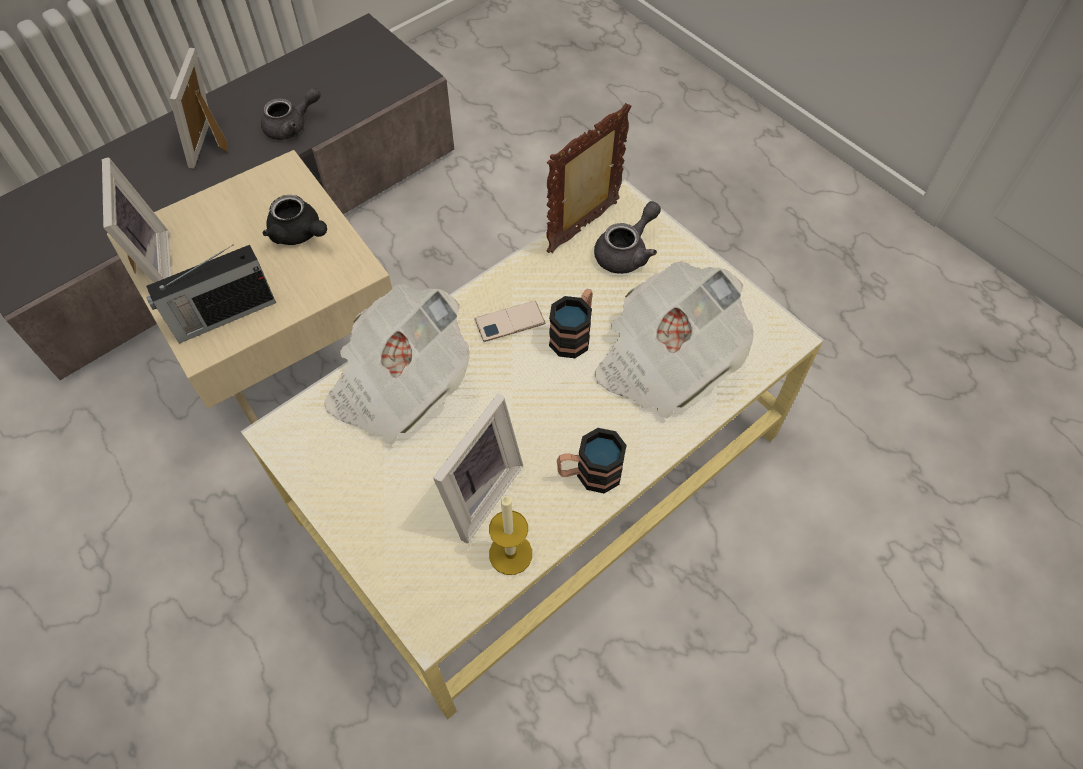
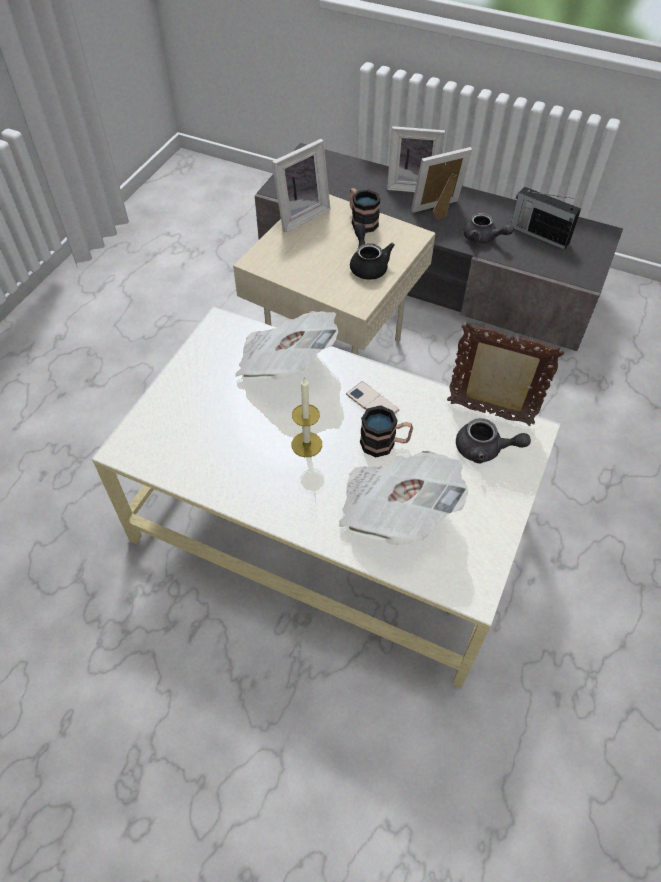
camera: 65 degrees right, 5 degrees down
radio [146,244,276,344] -> radio moved to [511,187,581,249]
black teapot [263,195,327,245] -> black teapot turned 150 degrees clockwise [350,223,395,280]
picture frame [433,394,523,543] -> picture frame moved to [387,126,445,192]
candle [489,495,532,575] -> candle moved to [292,377,322,457]
mug [557,428,627,494] -> mug moved to [349,188,381,233]

